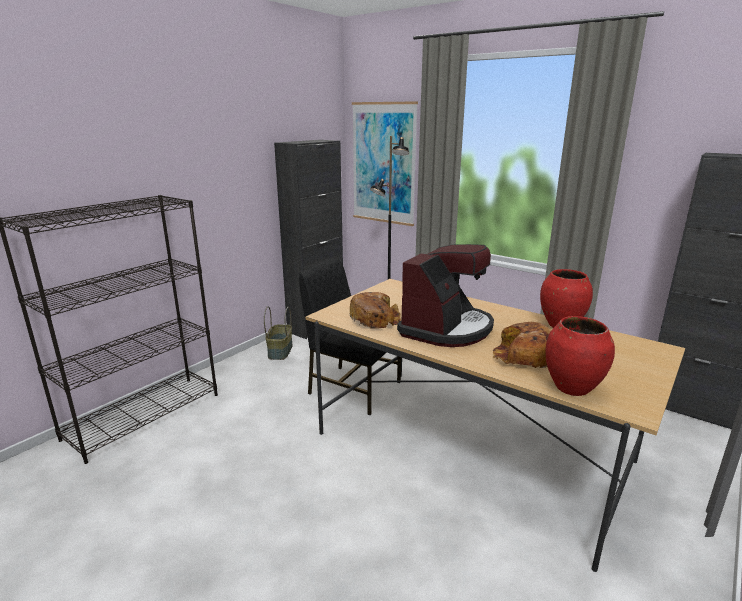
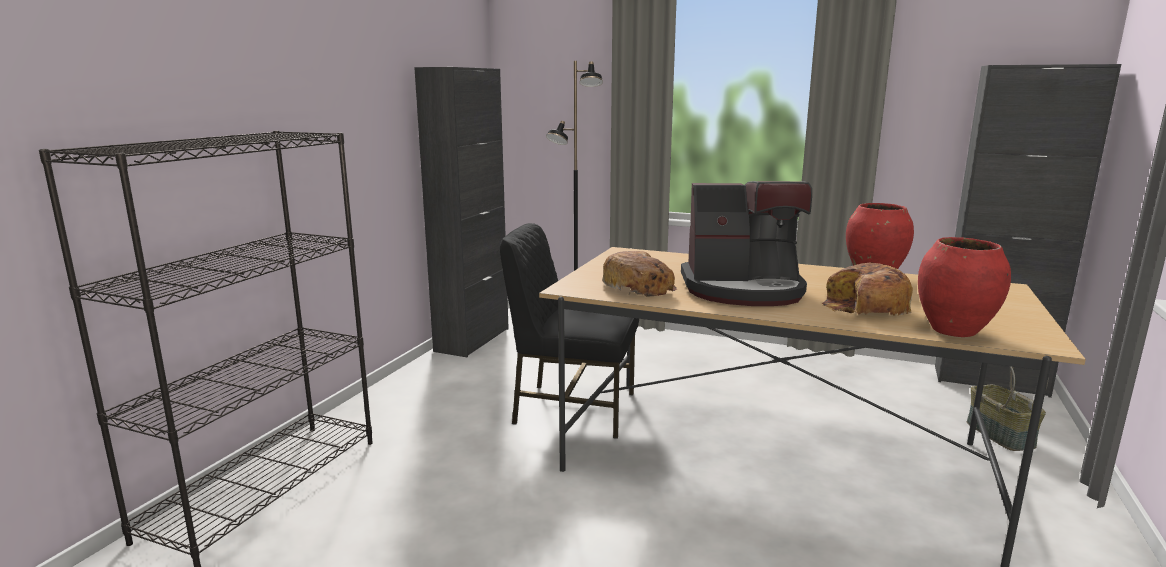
camera: 15 degrees left, 5 degrees down
basket [264,306,293,360] -> basket moved to [967,366,1048,451]
picture [352,101,418,226] -> none
coffee machine [397,244,494,347] -> coffee machine turned 75 degrees clockwise [681,181,812,306]

